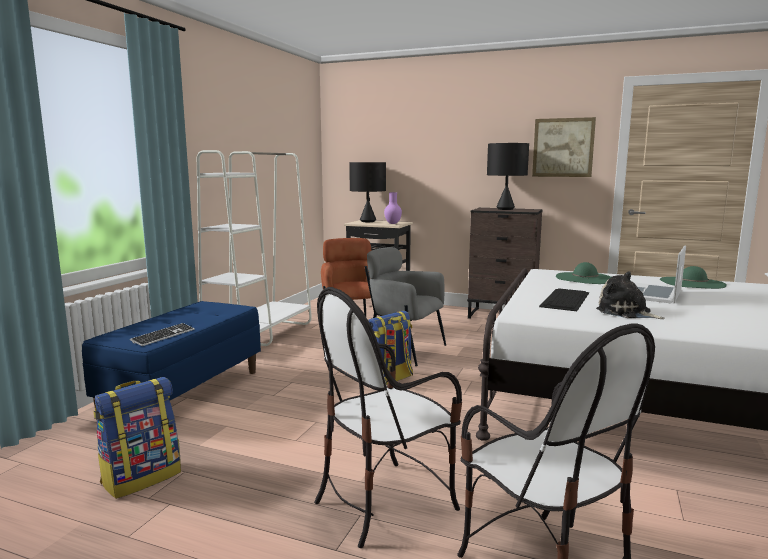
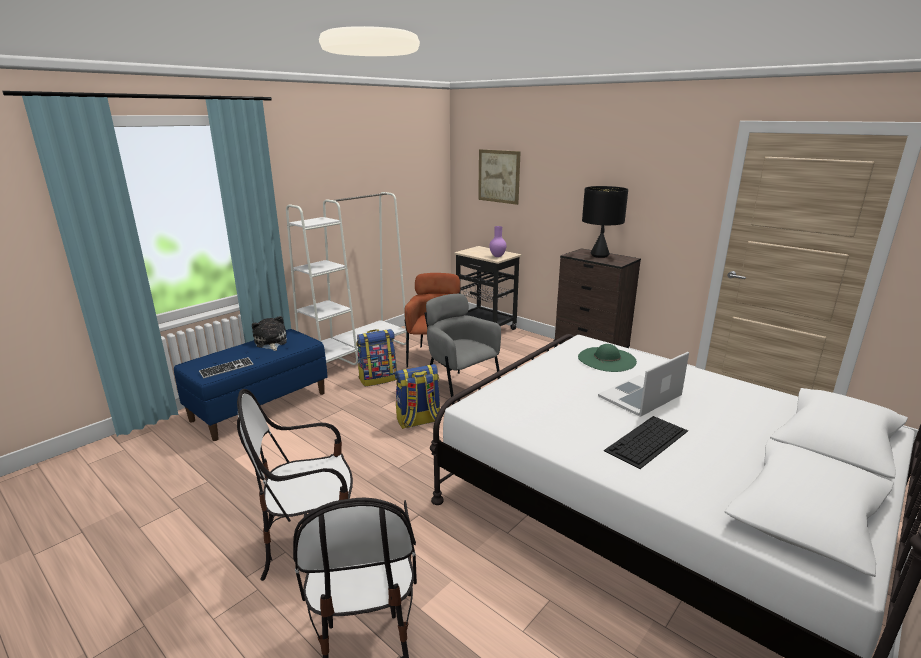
camera: 20 degrees right, 10 degrees up
backpack [94,377,181,499] -> backpack moved to [357,329,397,386]
black table lamp [349,162,386,222] -> none
picture [532,117,596,177] -> picture moved to [478,149,521,205]
keyboard [539,288,589,311] -> keyboard moved to [604,416,688,469]
plush toy [596,271,665,319] -> plush toy moved to [252,316,287,351]
green hat [660,266,727,289] -> none

